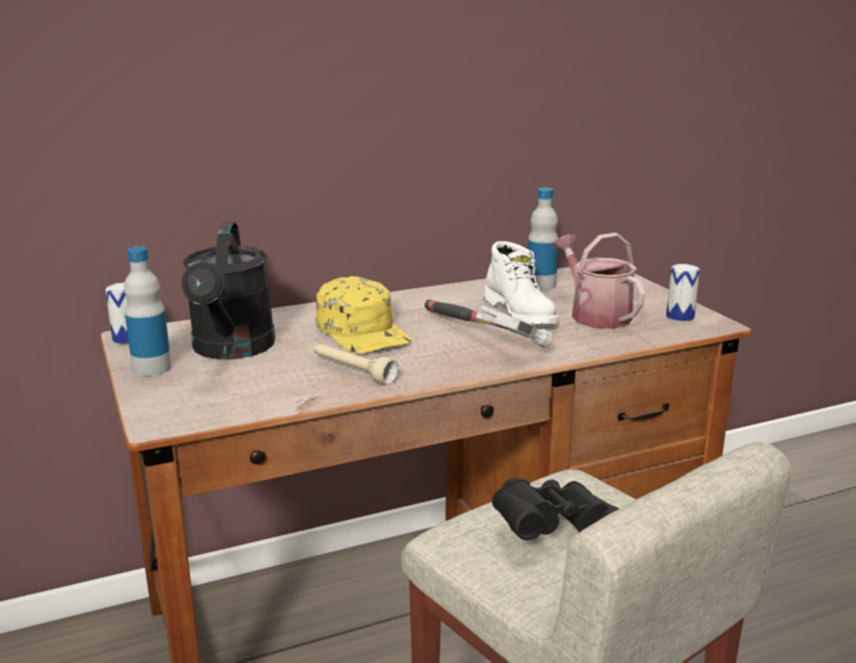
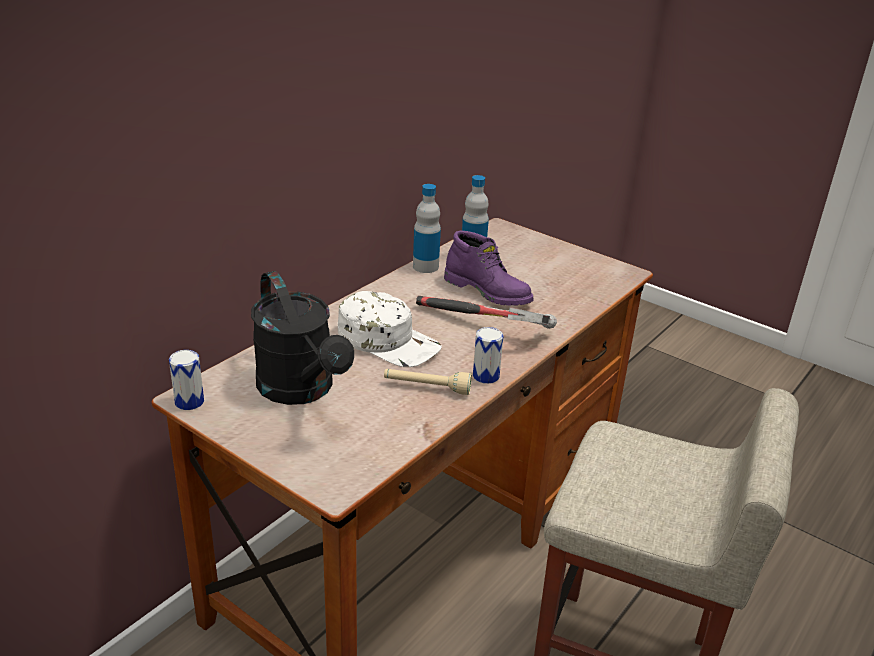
camera: 30 degrees left, 10 degrees up
bottle [124,246,171,376] -> bottle moved to [413,184,441,273]
yellow cap [316,276,412,353] -> white cap [338,291,442,367]
white boot [484,241,559,324] -> purple boot [444,231,533,306]
black binoculars [492,478,619,540] -> none
watering can [553,233,645,329] -> none
can [666,264,700,322] -> can moved to [473,327,503,384]

